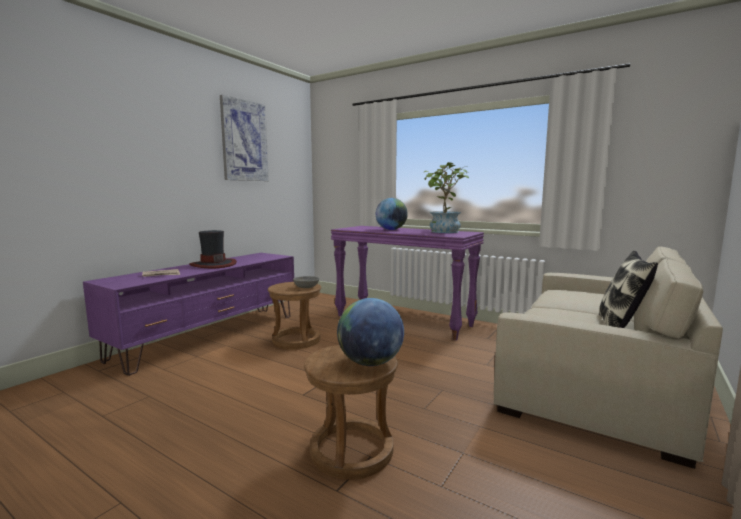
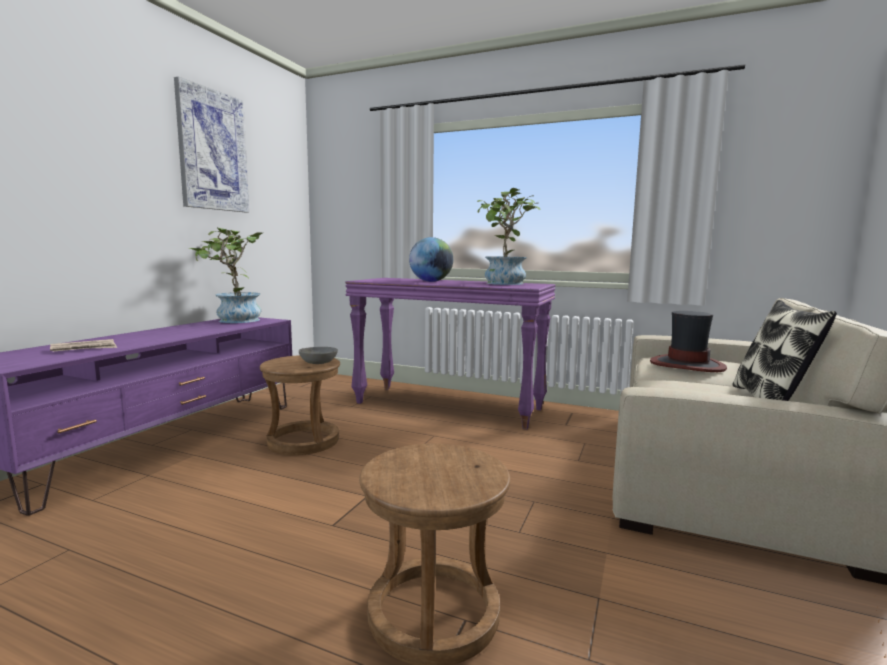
camera: 10 degrees left, 0 degrees up
hat [189,230,237,268] -> hat moved to [650,311,727,372]
globe [337,298,404,366] -> none
none -> potted plant [189,228,262,323]

